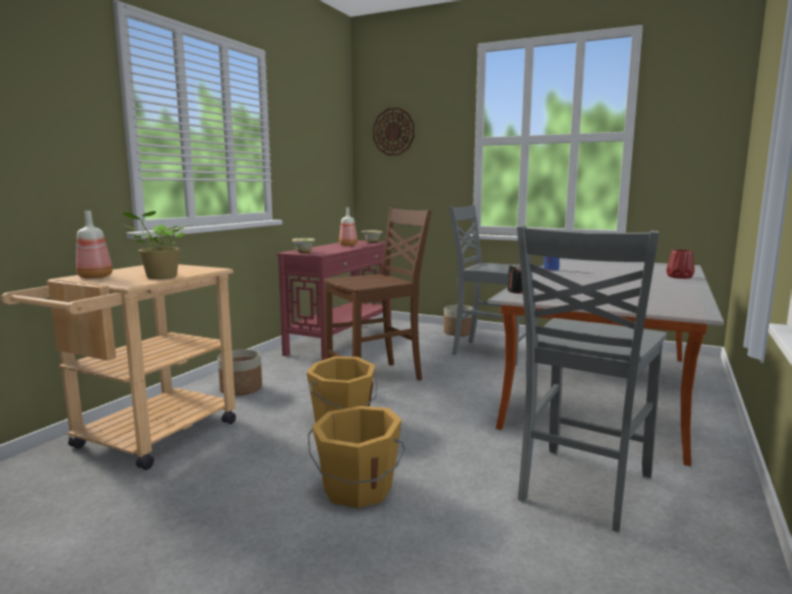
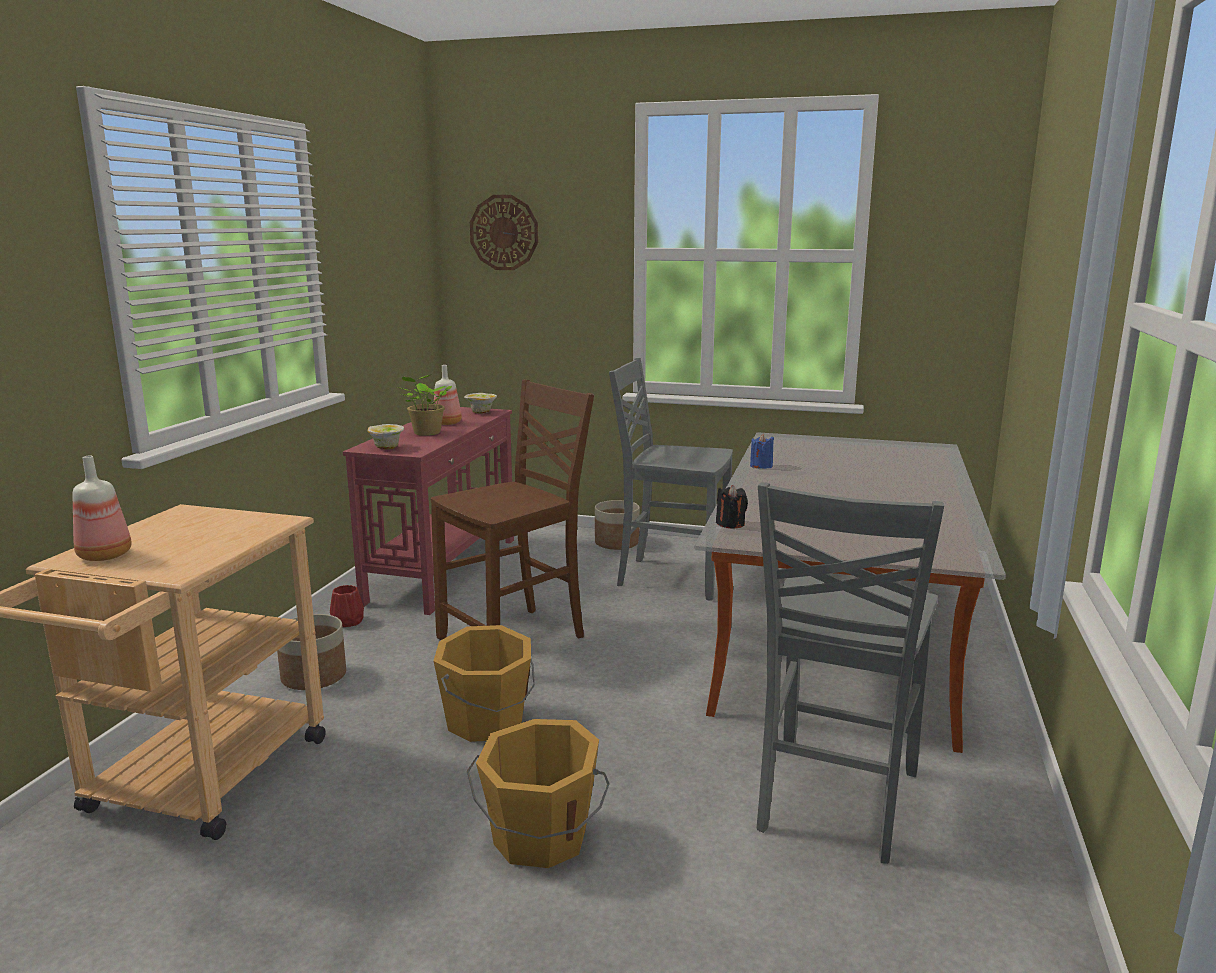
camera: 10 degrees left, 5 degrees up
potted plant [123,211,186,279] -> potted plant moved to [397,375,452,436]
red vase [666,250,695,279] -> red vase moved to [330,585,364,627]

